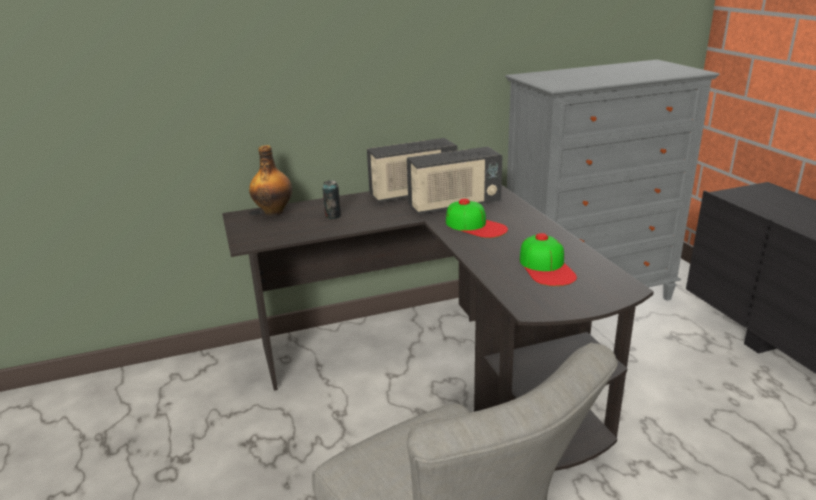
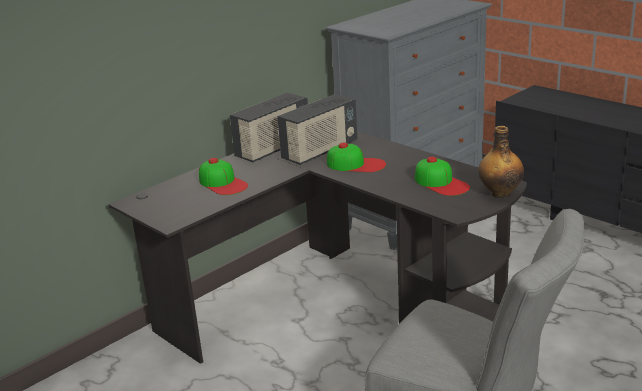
camera: 25 degrees left, 0 degrees up
bottle [249,145,292,216] -> bottle moved to [478,126,524,199]
can [322,180,341,219] -> cap [199,158,248,195]

